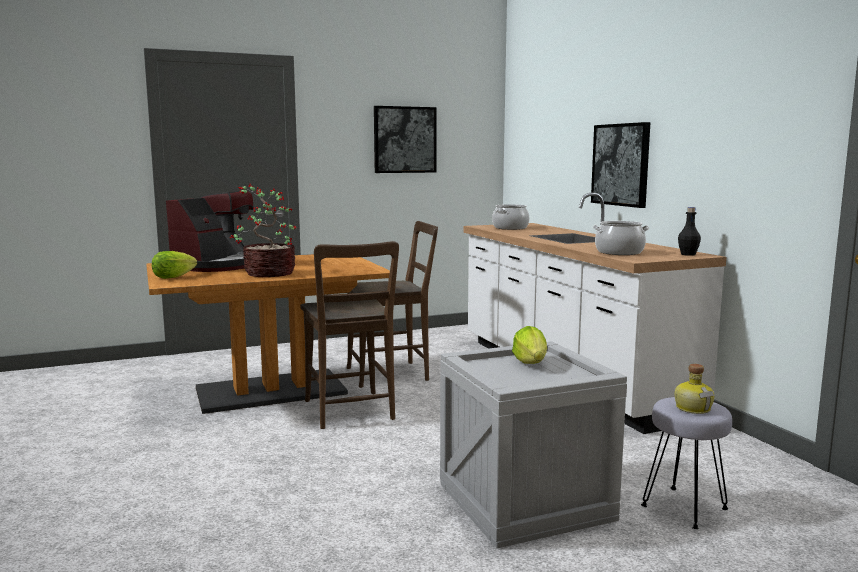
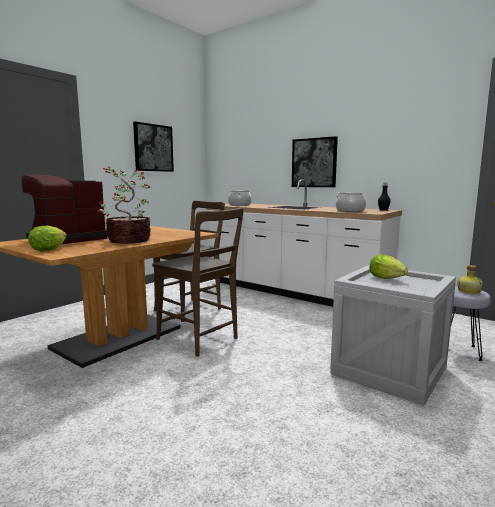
camera: 30 degrees left, 0 degrees up
coffee machine [166,191,253,272] -> coffee machine turned 135 degrees counterclockwise [22,174,108,244]

